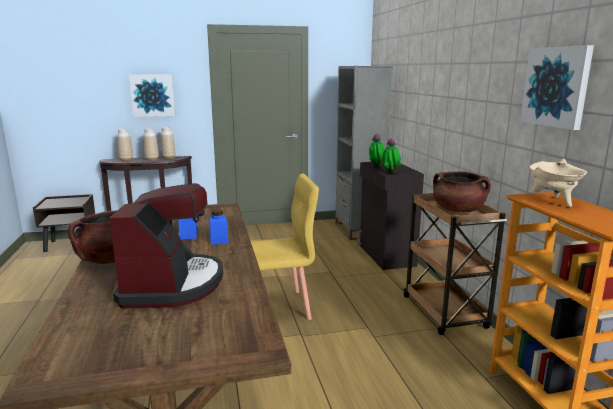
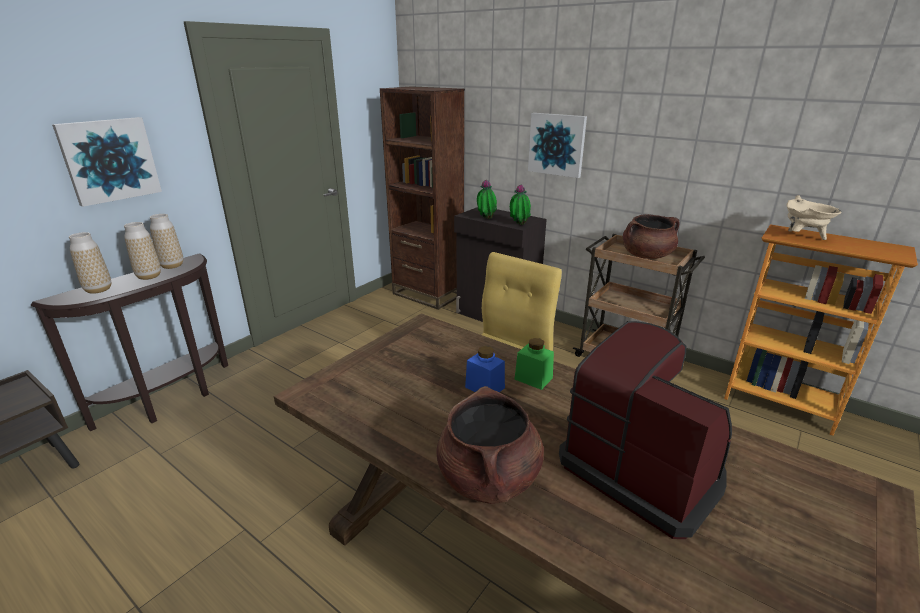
camera: 40 degrees left, 10 degrees up
blue jar [209,210,229,245] -> green jar [515,338,554,390]
grey bookcase [335,66,392,240] -> brown bookcase [380,86,465,310]
picture [520,45,594,130] -> picture moved to [528,113,587,178]

